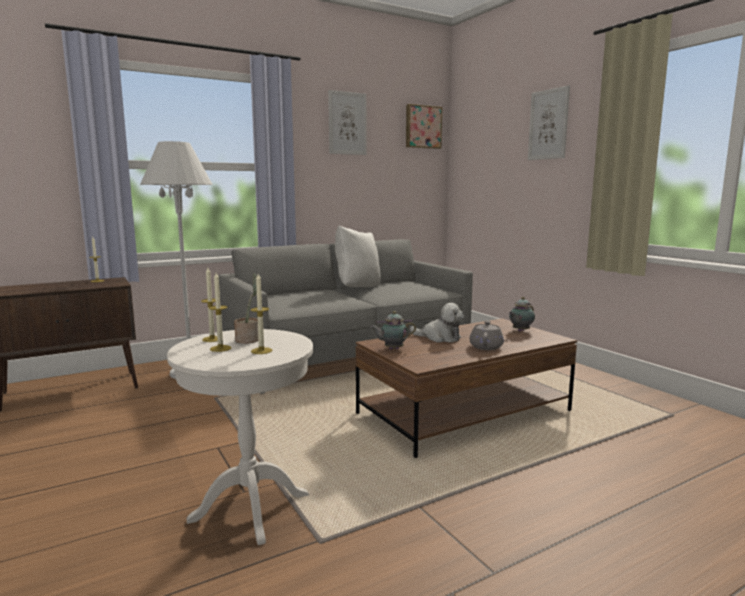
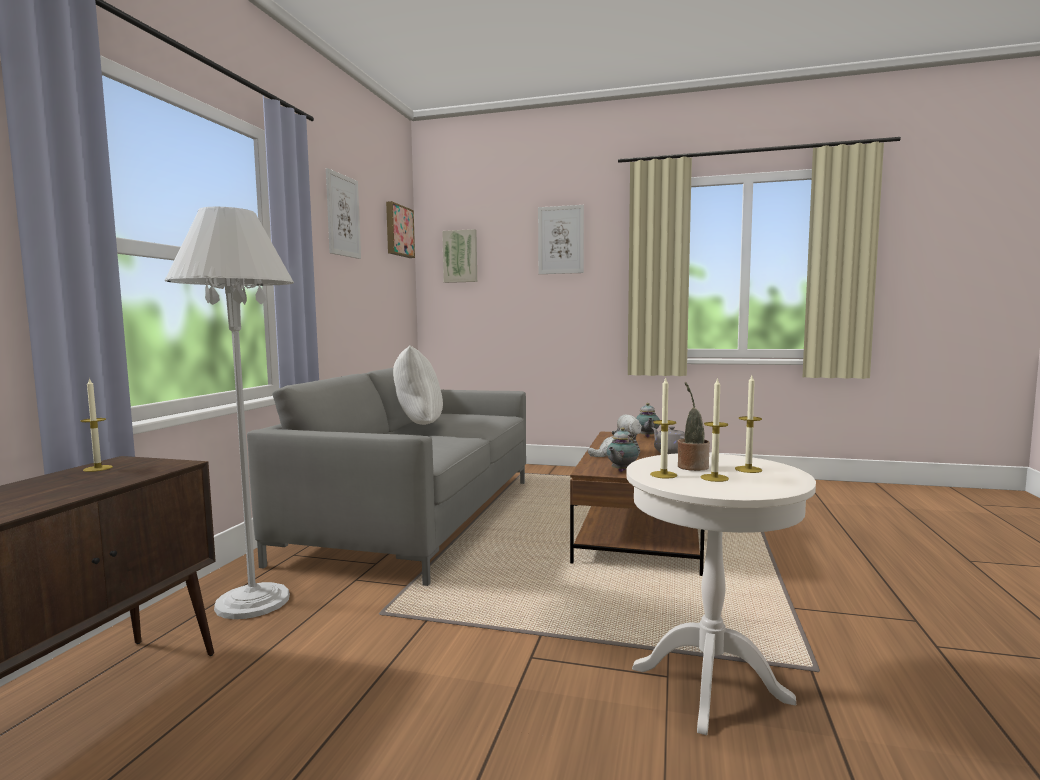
camera: 45 degrees left, 5 degrees down
none -> picture [442,229,477,283]

